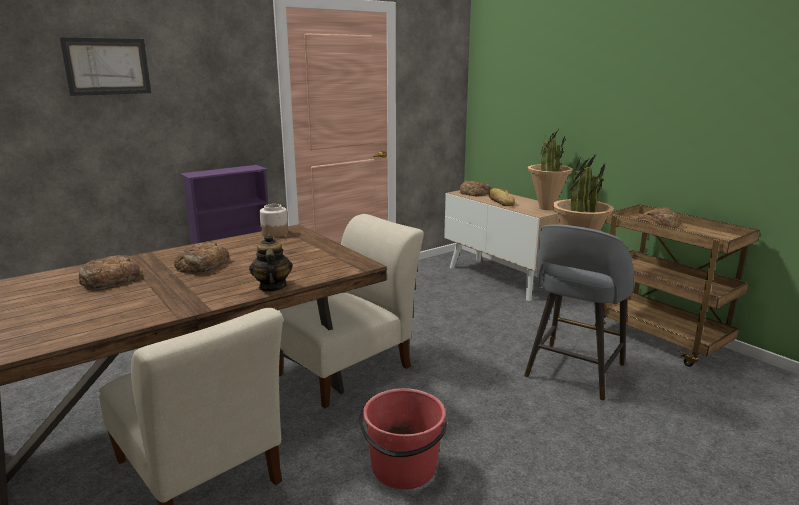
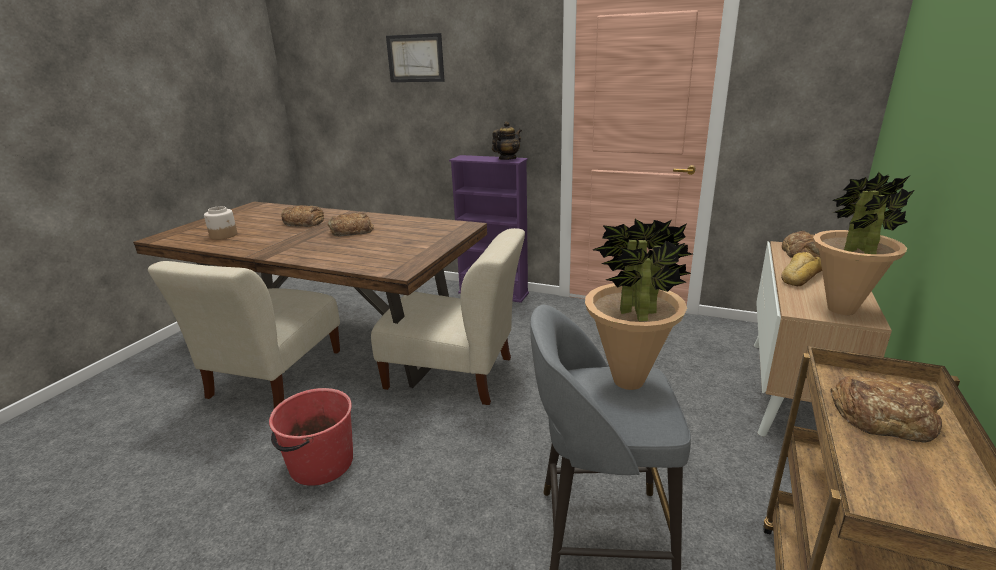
camera: 60 degrees right, 5 degrees up
teapot [249,233,293,292] -> teapot moved to [492,121,522,160]
jar [260,204,288,237] -> jar moved to [204,206,237,240]

